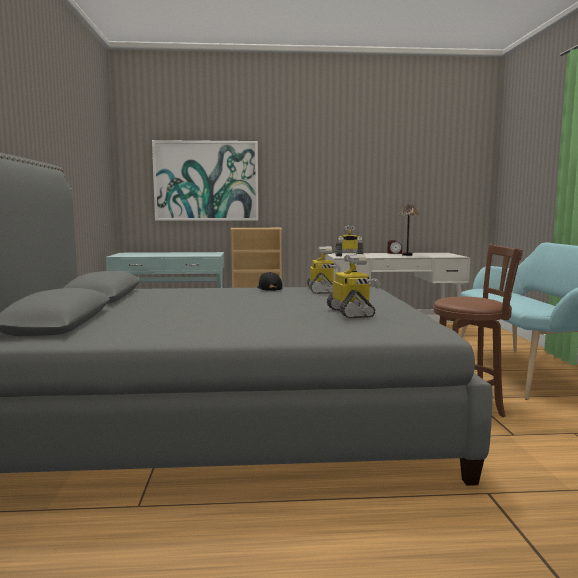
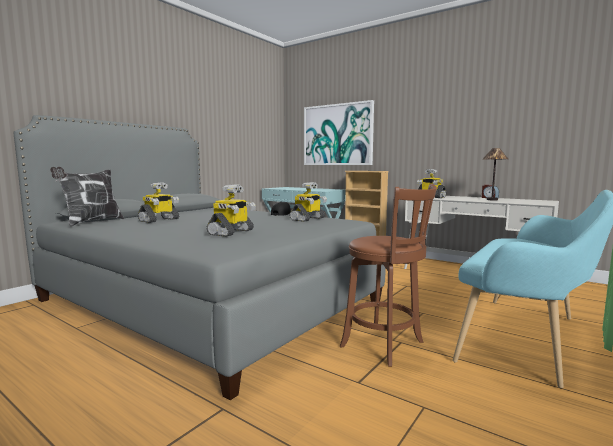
camera: 40 degrees right, 0 degrees up
none -> pillow [50,167,124,227]
none -> toy robot [138,182,179,223]

